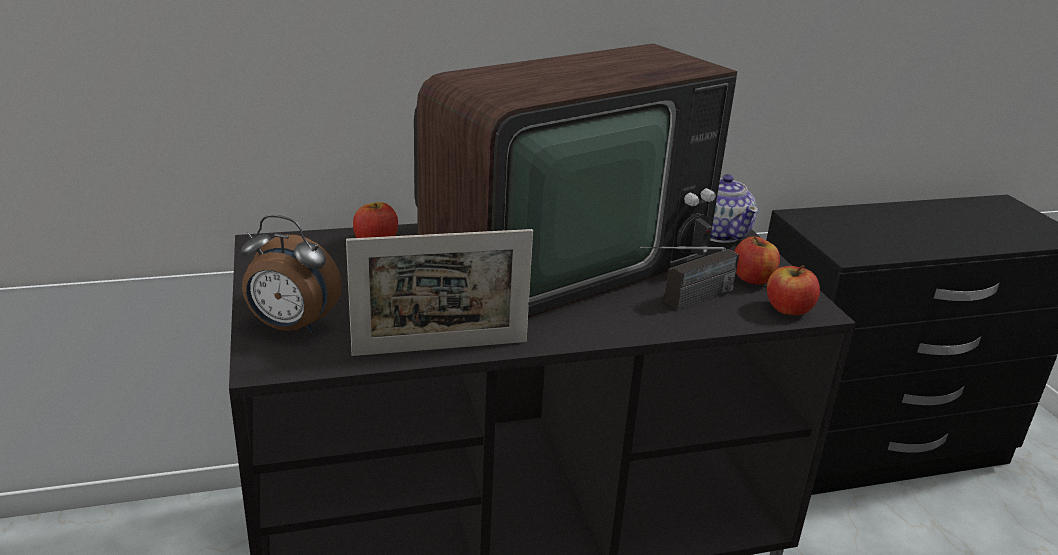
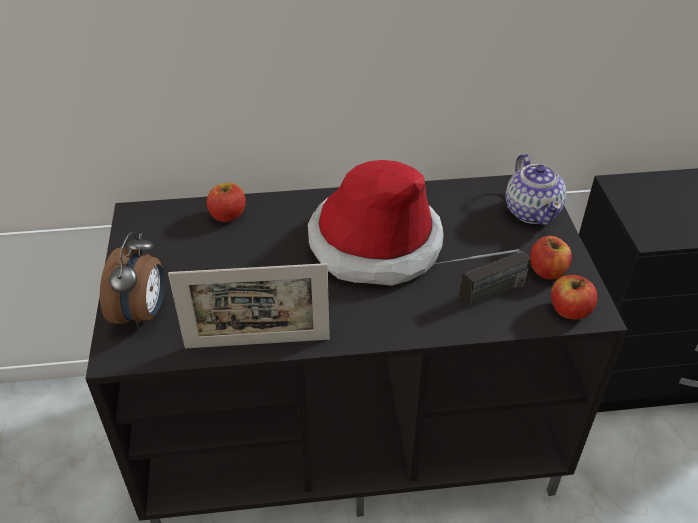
camera: 10 degrees right, 15 degrees up
alarm clock [241,215,342,333] -> alarm clock turned 105 degrees counterclockwise [100,232,165,329]
television [414,43,737,318] -> hat [308,160,444,286]

